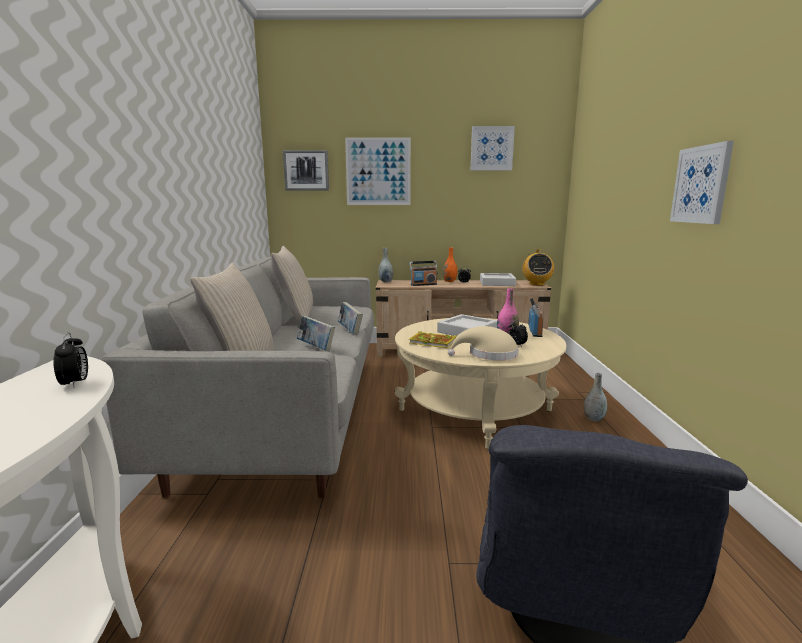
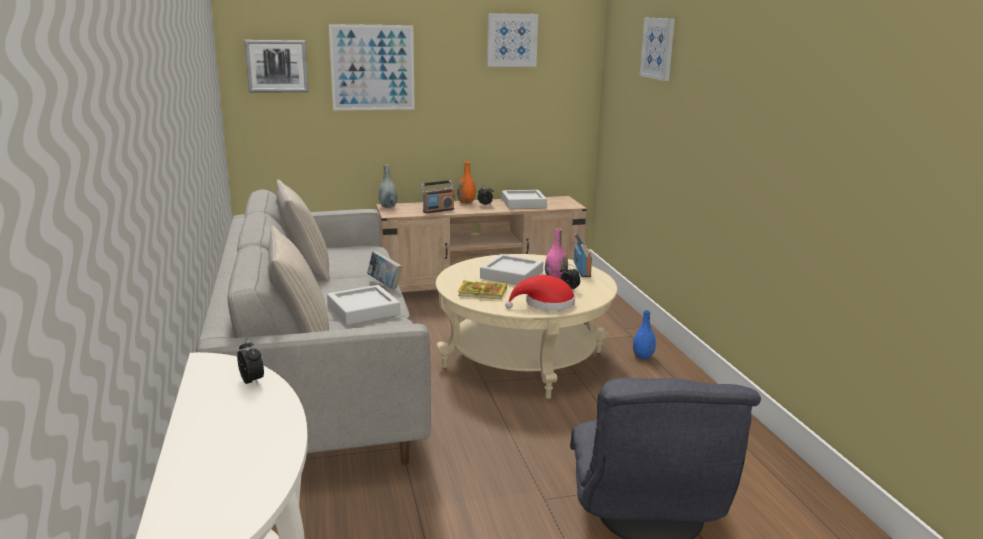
camera: 15 degrees left, 5 degrees up
book [297,316,335,351] -> grey tray [327,285,400,325]
beige hat [448,326,519,360] -> red hat [505,275,575,311]
radio [522,249,554,286] -> none
grey vase [584,373,607,422] -> blue vase [633,310,656,359]
picture [670,141,734,224] -> picture moved to [640,18,675,81]

